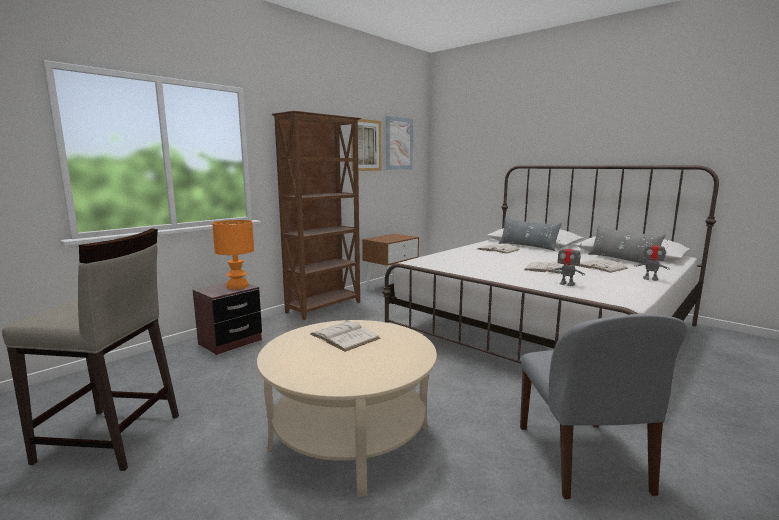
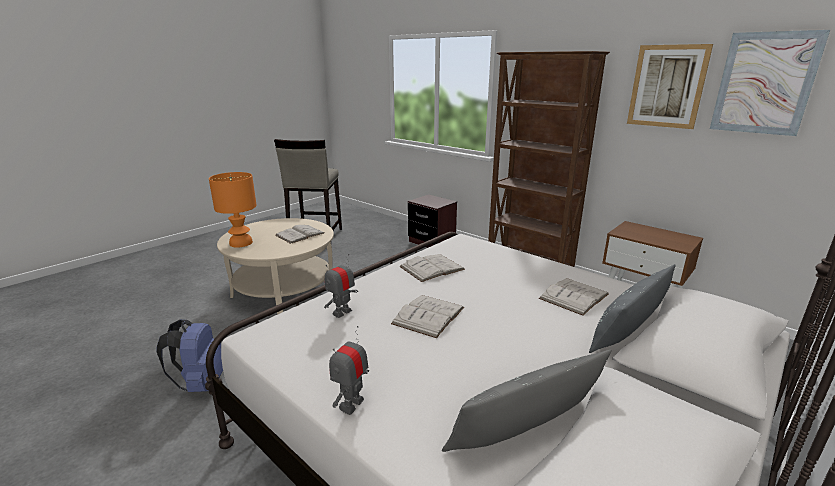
camera: 90 degrees right, 10 degrees up
orange table lamp [212,220,254,290] -> orange table lamp moved to [209,172,257,247]
grey chair [520,314,687,499] -> blue backpack [157,319,223,392]
white book [577,260,628,273] -> white book moved to [399,254,465,282]

